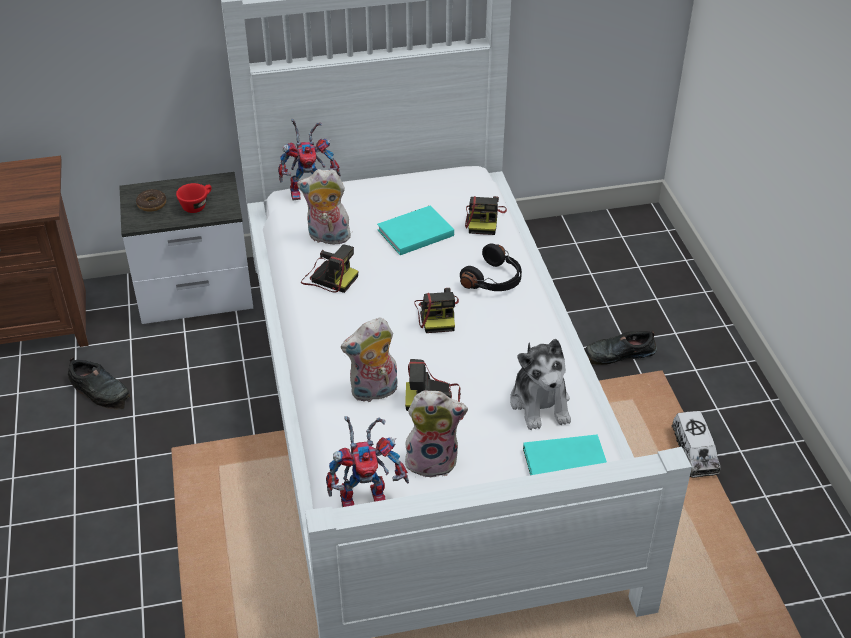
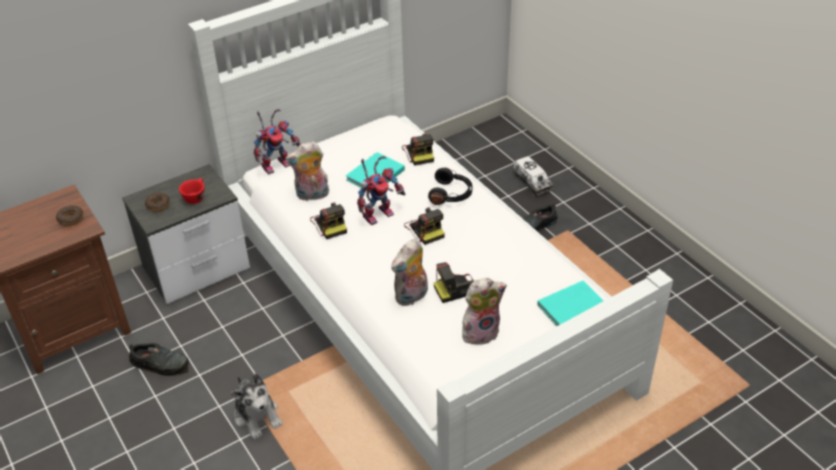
camera: 20 degrees left, 0 degrees up
camera [301,245,358,293] -> camera turned 60 degrees clockwise [310,202,347,239]
toy robot [326,416,409,507] -> toy robot moved to [357,156,406,225]
plush toy [510,339,571,430] -> plush toy moved to [231,374,282,440]
toy truck [672,411,721,478] -> toy truck moved to [513,156,553,197]
none -> donut [56,205,84,226]

